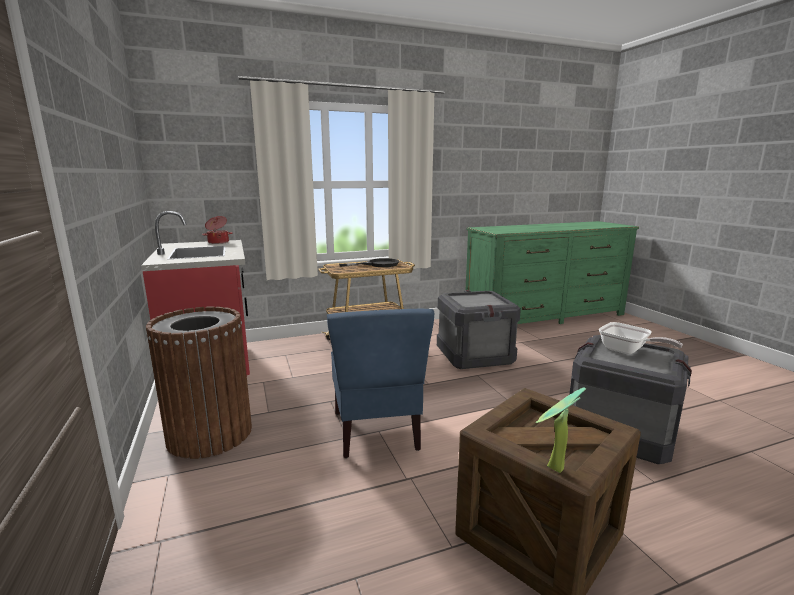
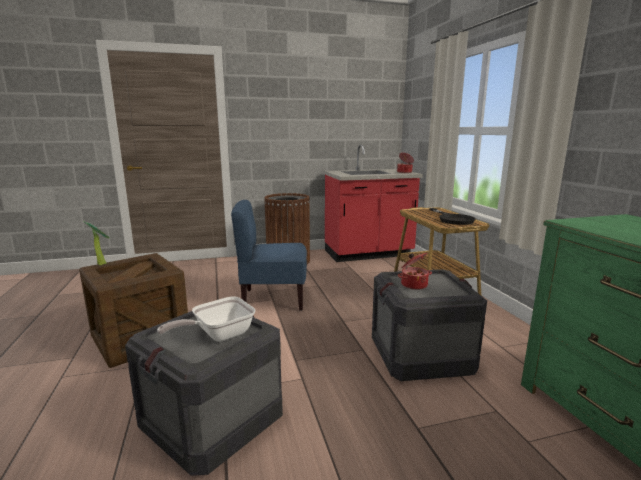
camera: 95 degrees right, 0 degrees up
none -> cooking pot [398,253,432,290]

